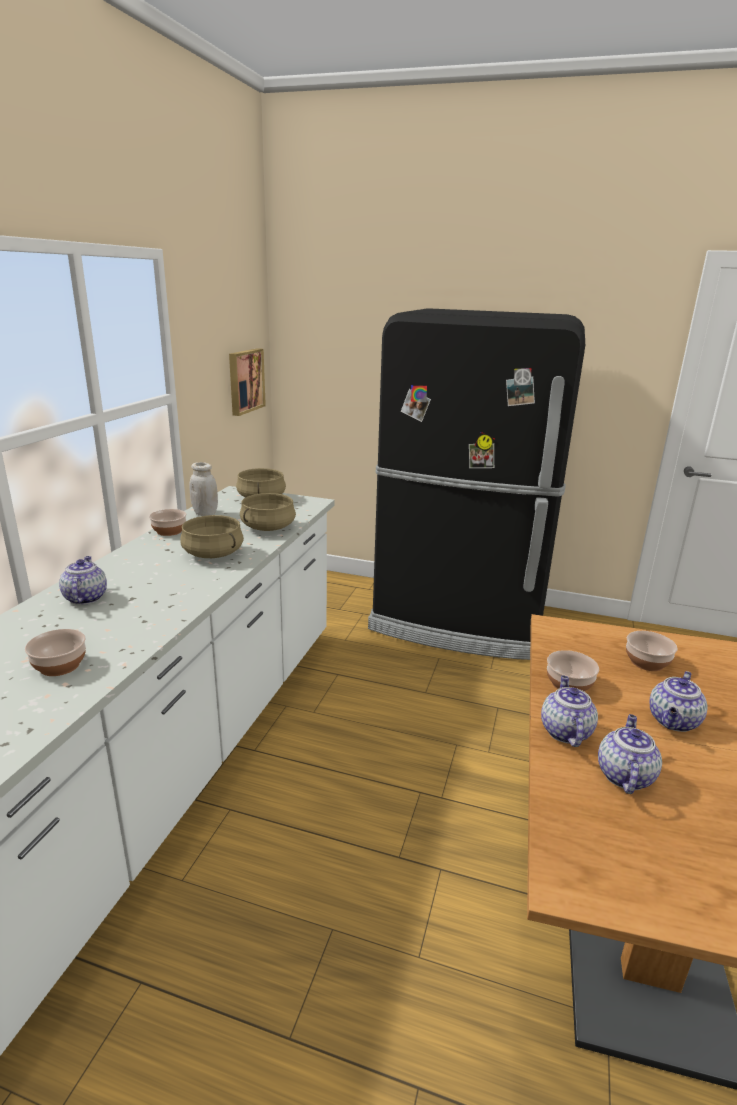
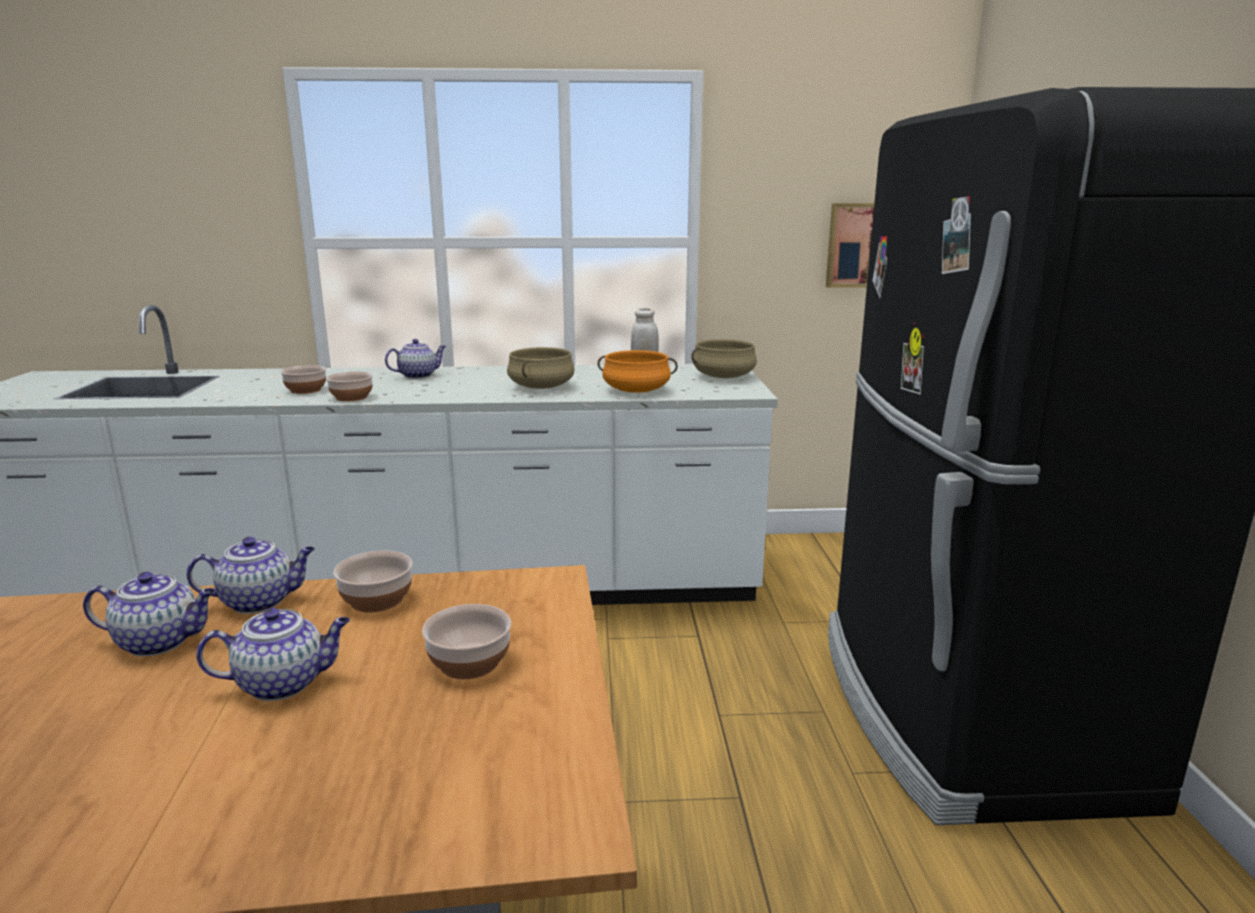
camera: 70 degrees right, 5 degrees down
bowl [149,509,186,536] -> bowl moved to [326,371,373,401]
beige cooking pot [240,493,296,531] -> orange cooking pot [598,350,678,393]
teapot [650,671,708,732] -> teapot turned 150 degrees clockwise [196,608,350,701]

